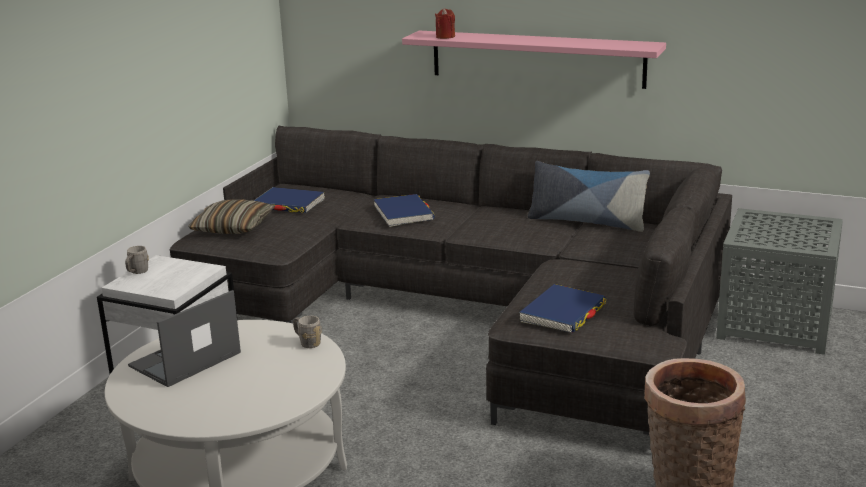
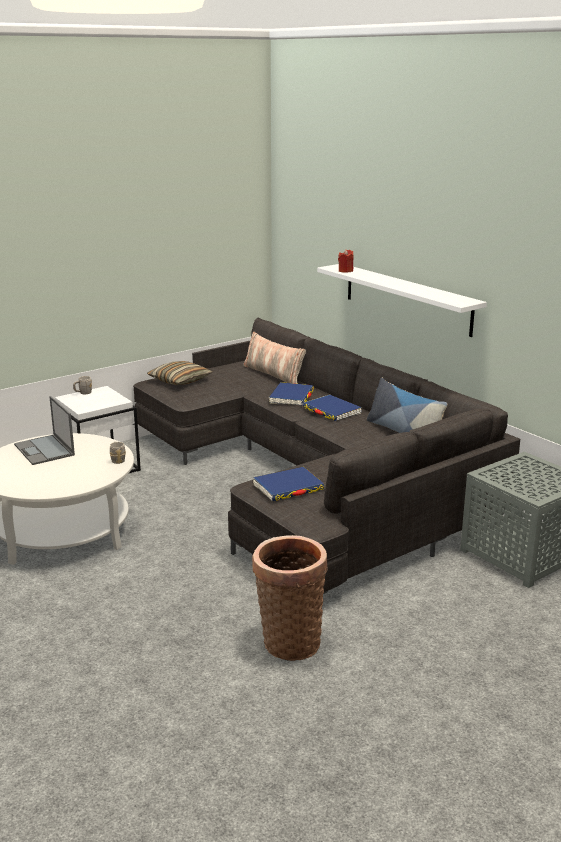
camera: 30 degrees right, 0 degrees up
laptop [128,290,241,387] -> laptop turned 105 degrees counterclockwise [14,396,75,465]
blue book [254,187,325,213] -> blue book moved to [303,395,362,421]
pink shelf [402,31,666,89] -> white shelf [317,264,487,337]
none -> pillow [243,332,306,384]

